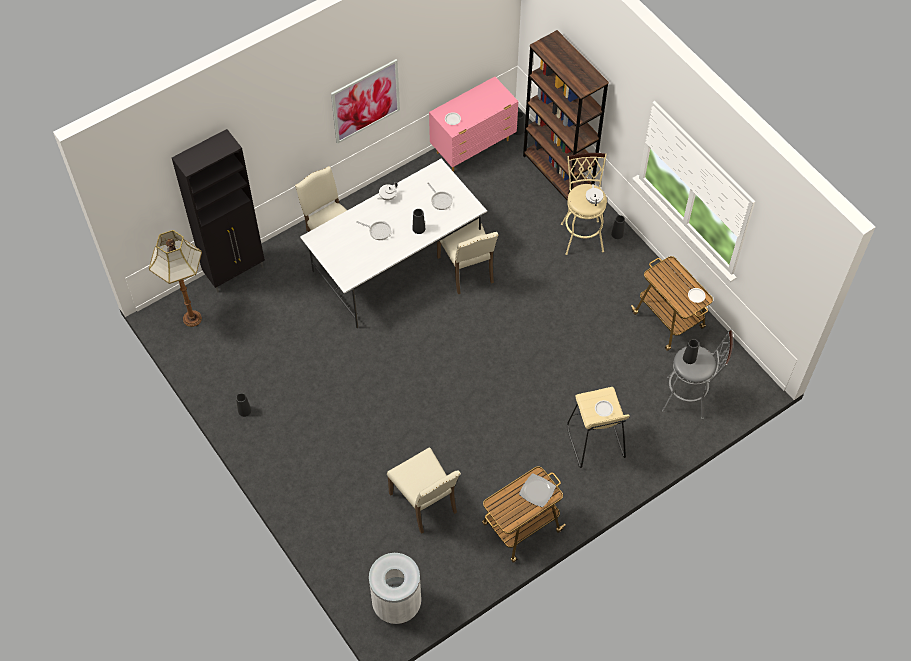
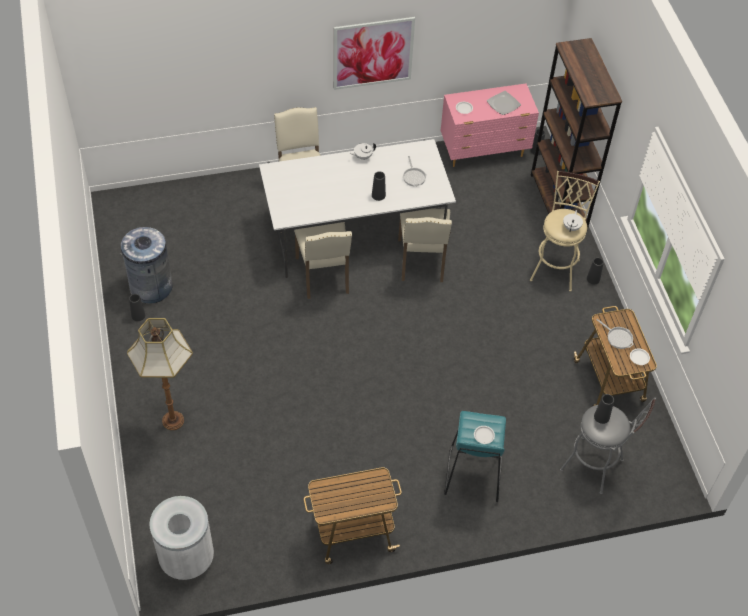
camera: 20 degrees right, 5 degrees down
floor lamp [149,230,202,327] -> floor lamp moved to [127,318,193,430]
black cabinet [172,129,265,293] -> none
frying pan [356,221,393,240] -> frying pan moved to [596,319,633,349]
beige chair [387,447,461,534] -> beige chair moved to [294,222,352,299]
plate [519,473,556,507] -> plate moved to [487,91,521,115]
beige stool [567,387,630,468] -> turquoise stool [444,411,506,502]
none -> grey trash can [121,227,173,303]

